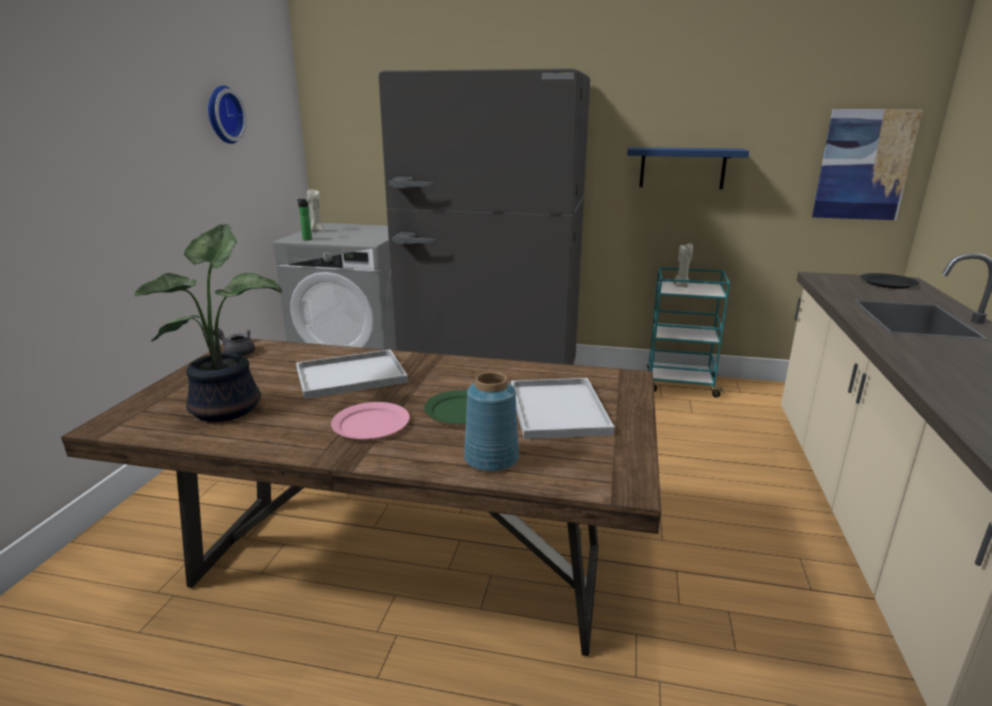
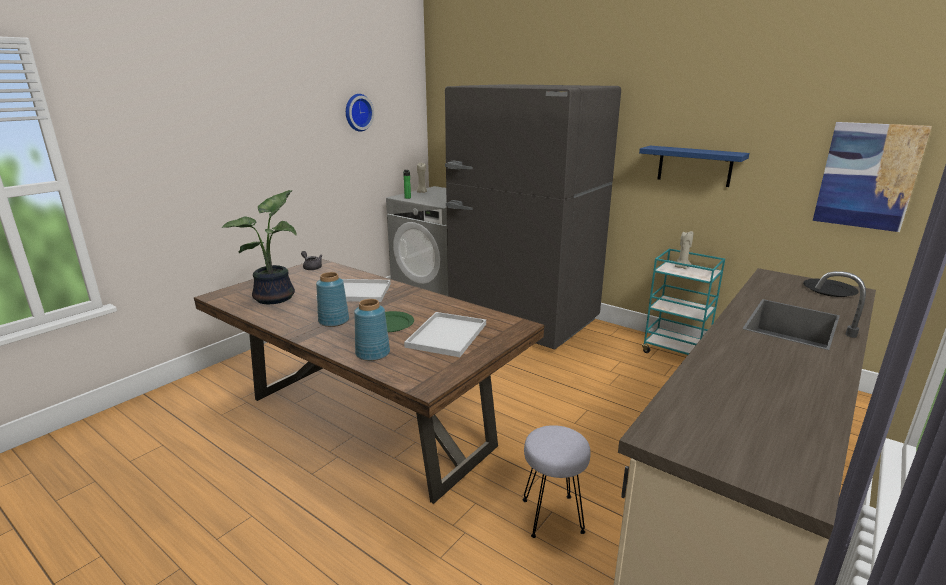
camera: 25 degrees right, 0 degrees up
pink plate [331,402,410,439] -> blue vase [316,272,349,327]
none -> grey stool [523,425,591,538]

